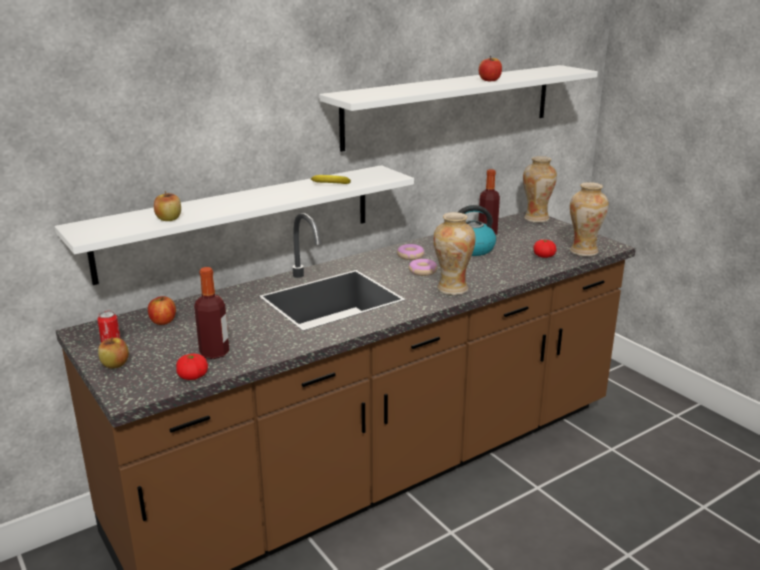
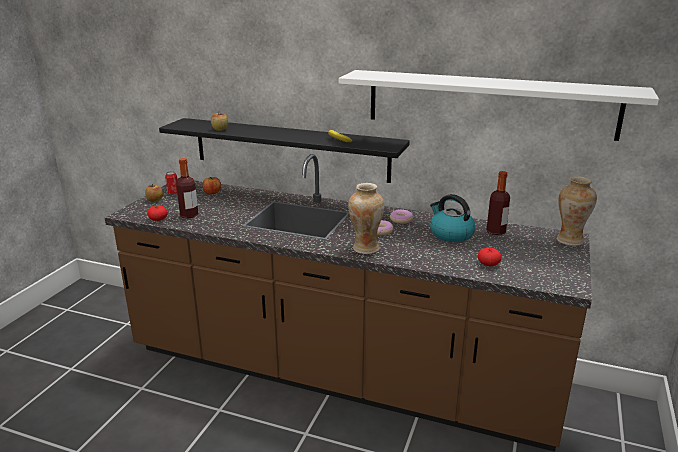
camera: 55 degrees right, 0 degrees up
white shelf [55,165,414,285] -> black shelf [159,118,410,183]
apple [479,56,502,81] -> none
vase [570,182,609,256] -> none

